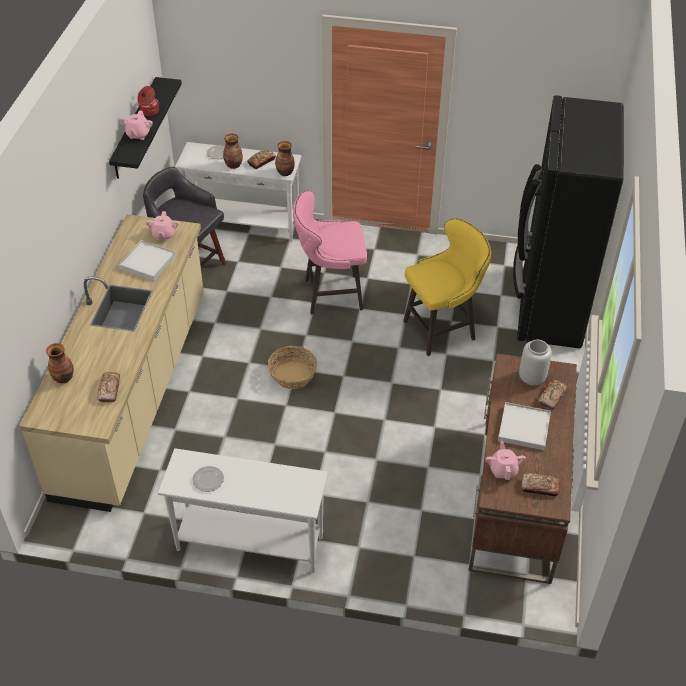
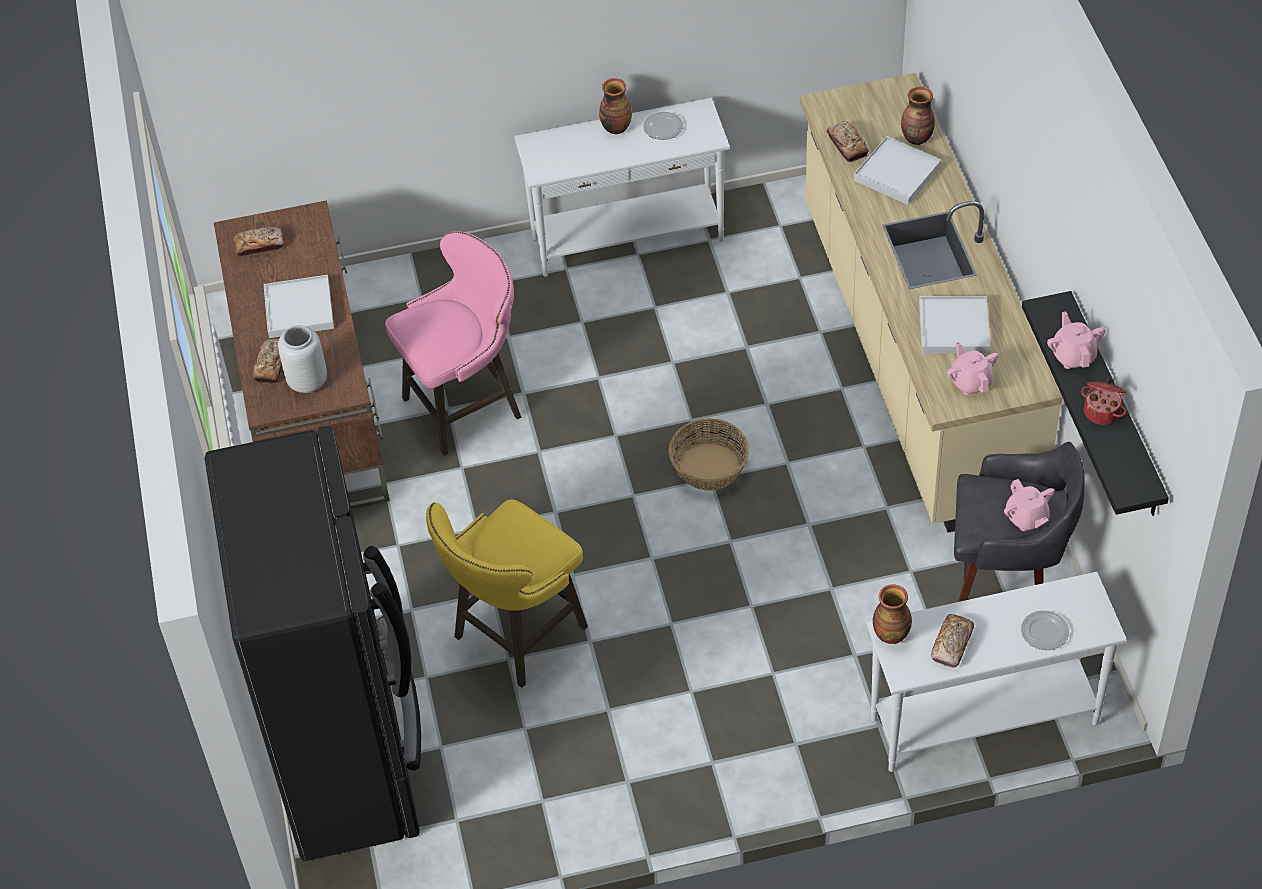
camera: 160 degrees right, 5 degrees up
vase [223,133,243,169] -> vase moved to [599,78,632,134]
pink stool [293,191,367,315] -> pink stool moved to [385,231,521,456]
pink teapot [486,441,526,480] -> pink teapot moved to [1004,479,1055,531]
none -> white tray [854,136,941,205]

